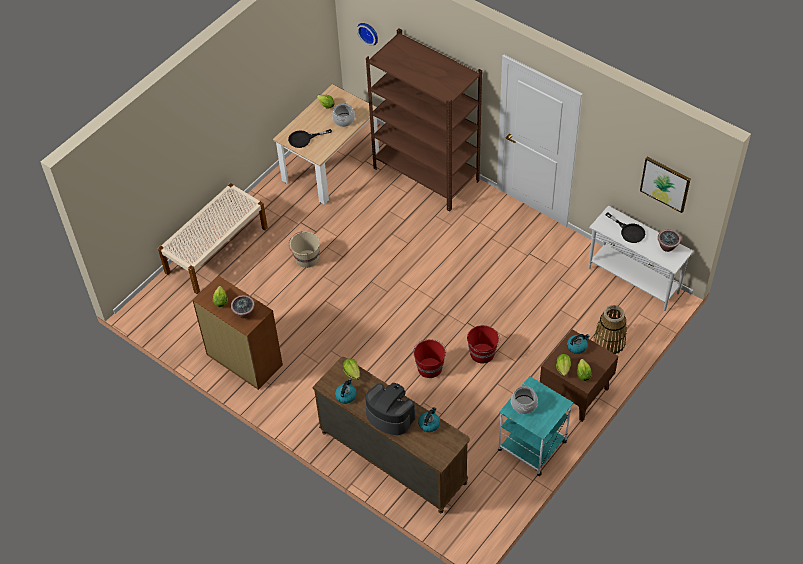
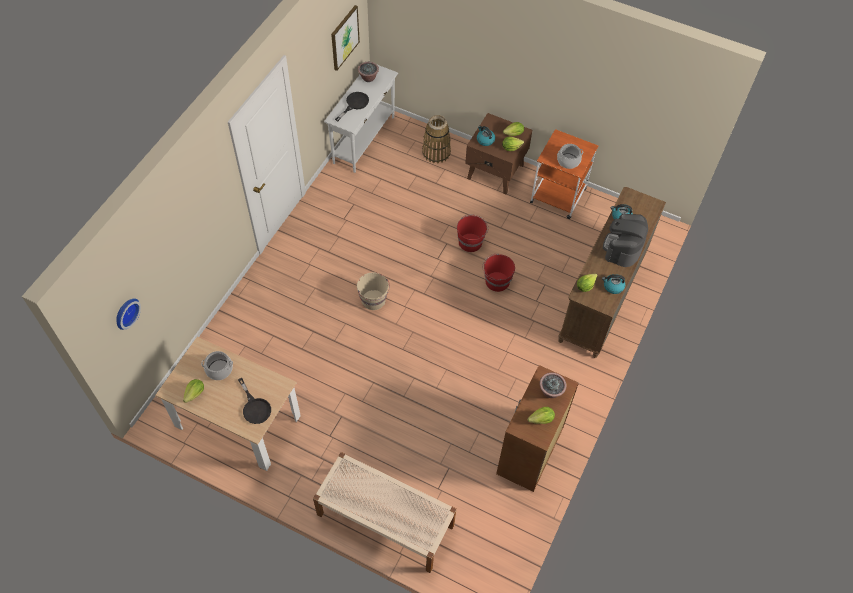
camera: 105 degrees left, 5 degrees up
beige bucket [289,231,320,268] -> beige bucket moved to [357,272,390,310]
brown bookcase [366,28,482,211] -> none
turquoise cart [498,376,573,476] -> orange cart [530,129,598,219]

